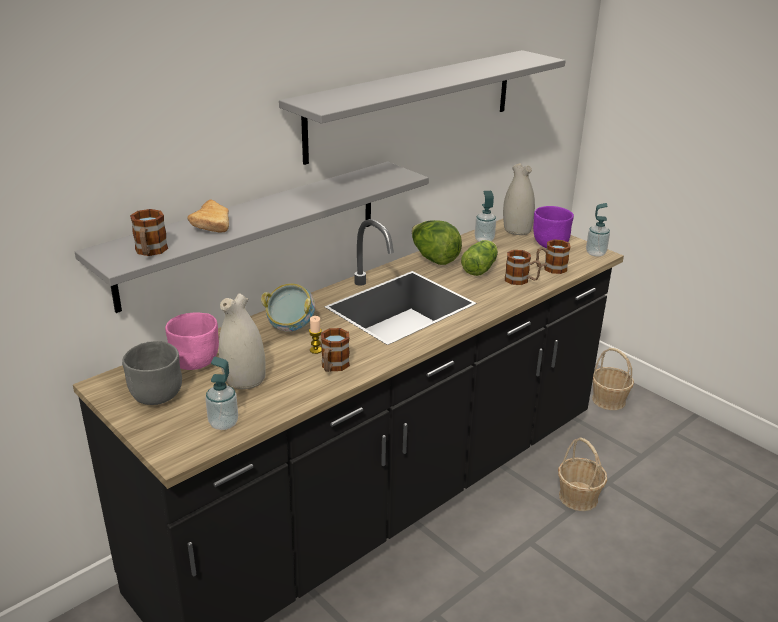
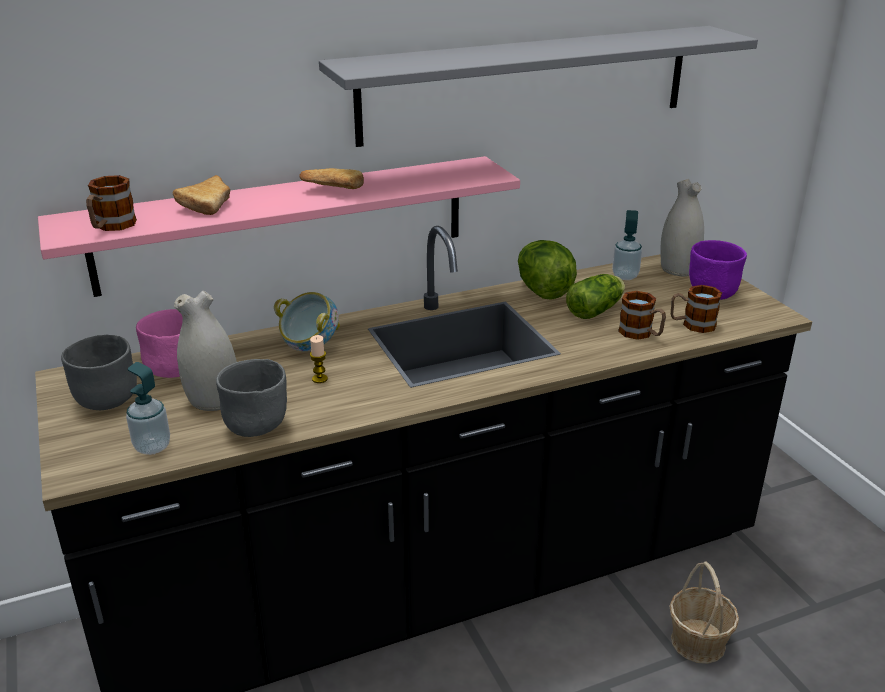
camera: 20 degrees right, 0 degrees up
grey shelf [75,162,429,313] -> pink shelf [38,156,520,297]
mug [321,328,350,372] -> none
soap dispenser [586,203,610,257] -> none
basket [592,348,634,410] -> none
none -> grey bowl [216,359,287,437]
none -> bread [299,168,364,189]

